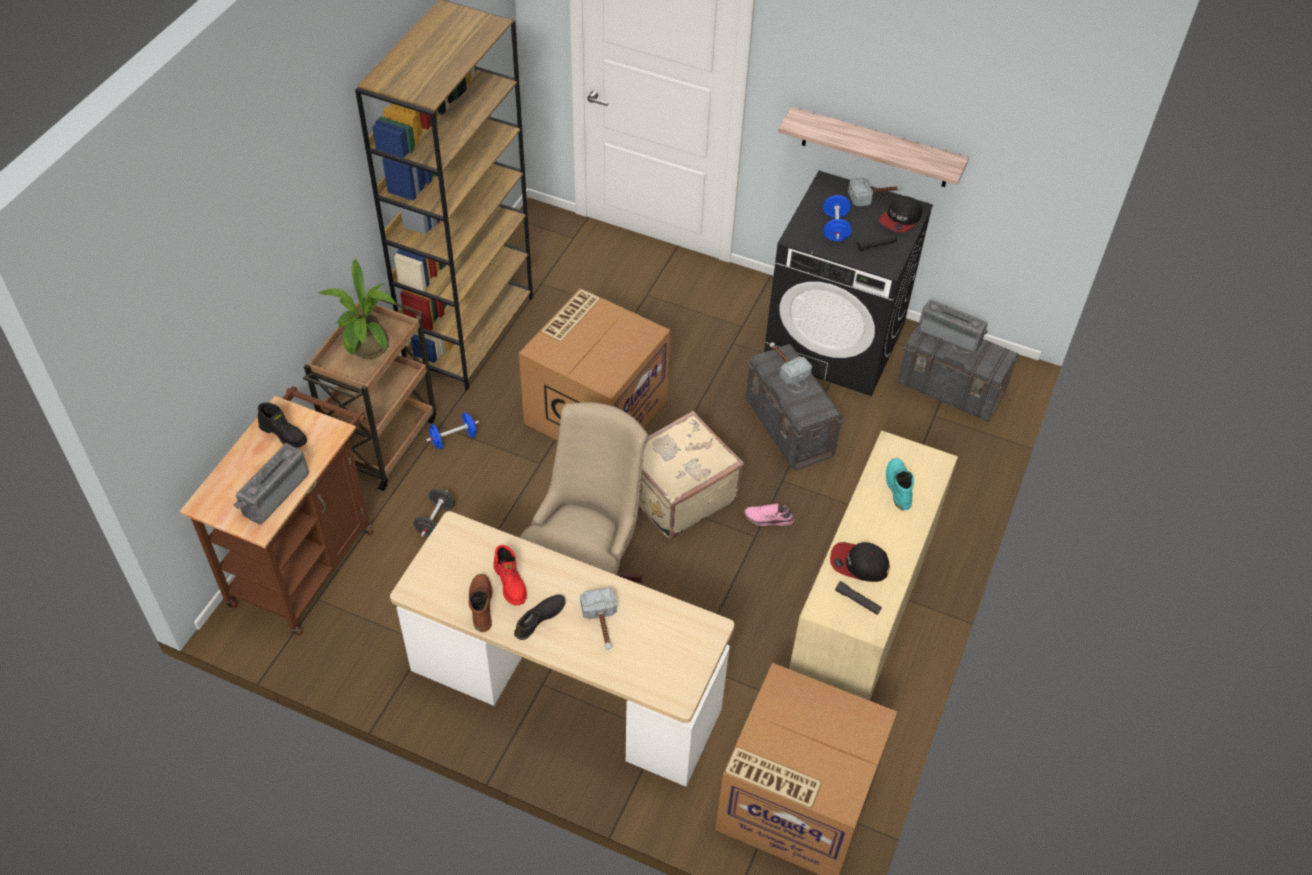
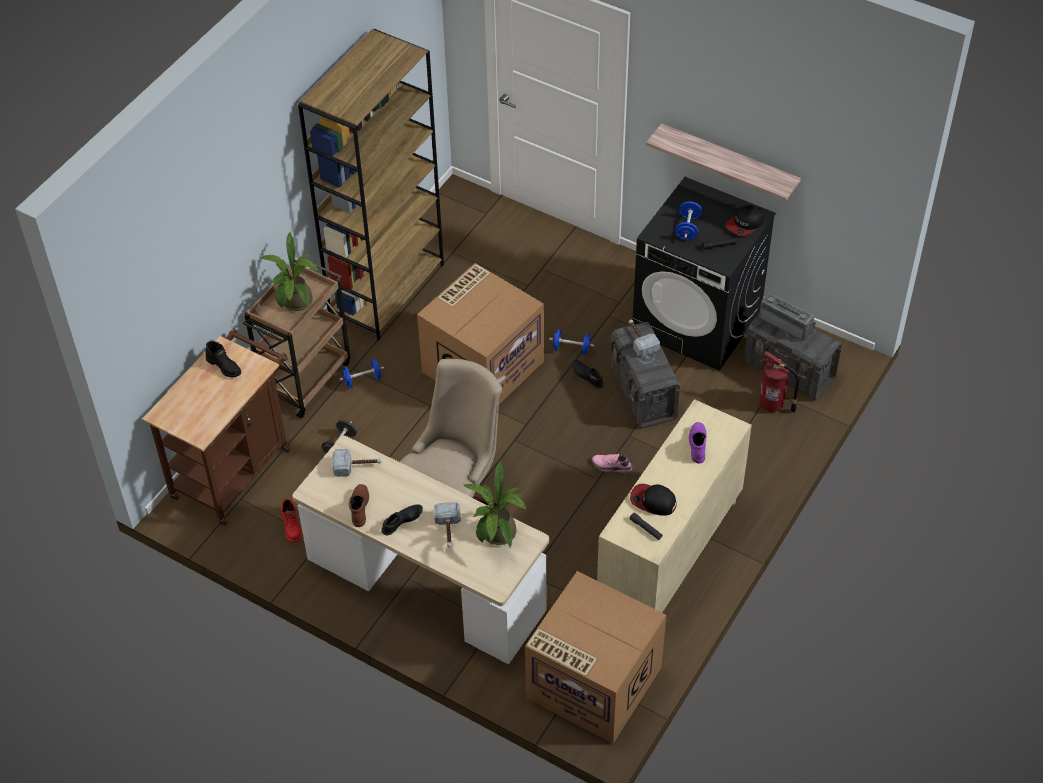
camera: 10 degrees right, 0 degrees up
radio [233,443,309,524] -> none
red boot [493,545,527,605] -> red boot moved to [281,499,302,542]
beige suitcase [639,411,743,539] -> none
hammer [848,177,902,206] -> hammer moved to [332,449,382,477]
turquoise boot [886,458,914,510] -> purple boot [689,422,707,464]
none -> potted plant [464,462,527,547]
none -> blue dumbbell [549,329,594,355]
none -> black shoe [572,360,603,389]
none -> fire extinguisher [759,351,800,413]

